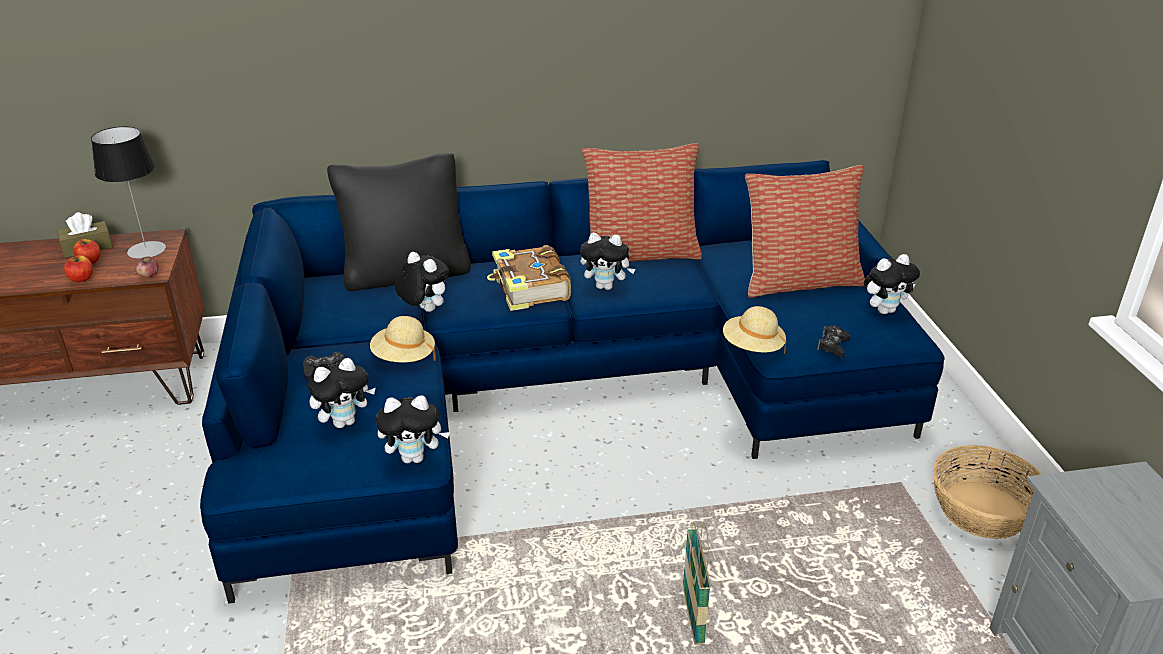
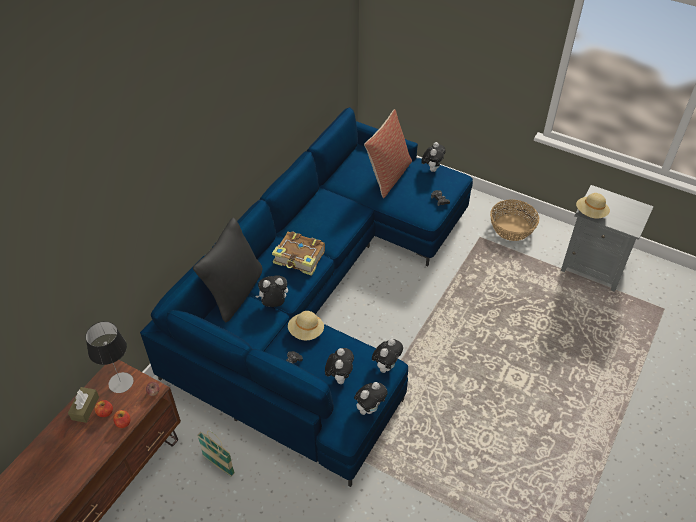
camera: 50 degrees left, 15 degrees up
plush toy [580,233,635,290] -> plush toy moved to [354,382,388,415]
pillow [582,143,702,262] -> none
basket [683,521,711,645] -> basket moved to [197,430,235,477]
beige hat [723,306,786,353] -> beige hat moved to [576,193,610,219]

